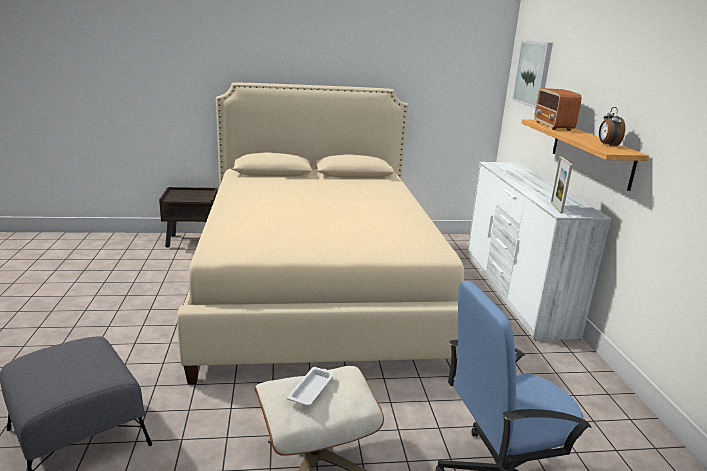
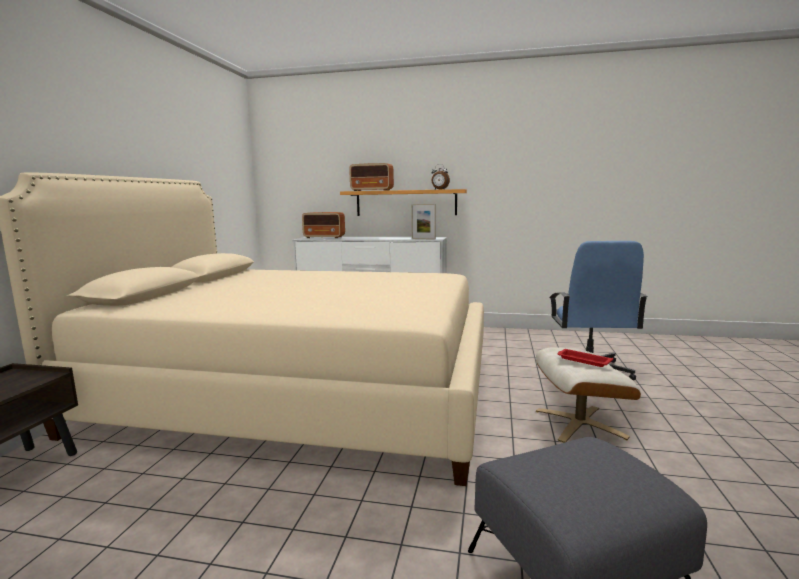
camera: 70 degrees left, 10 degrees down
white tray [287,367,334,406] -> red tray [557,349,613,367]
picture [512,40,553,108] -> none
none -> radio [302,212,345,238]

